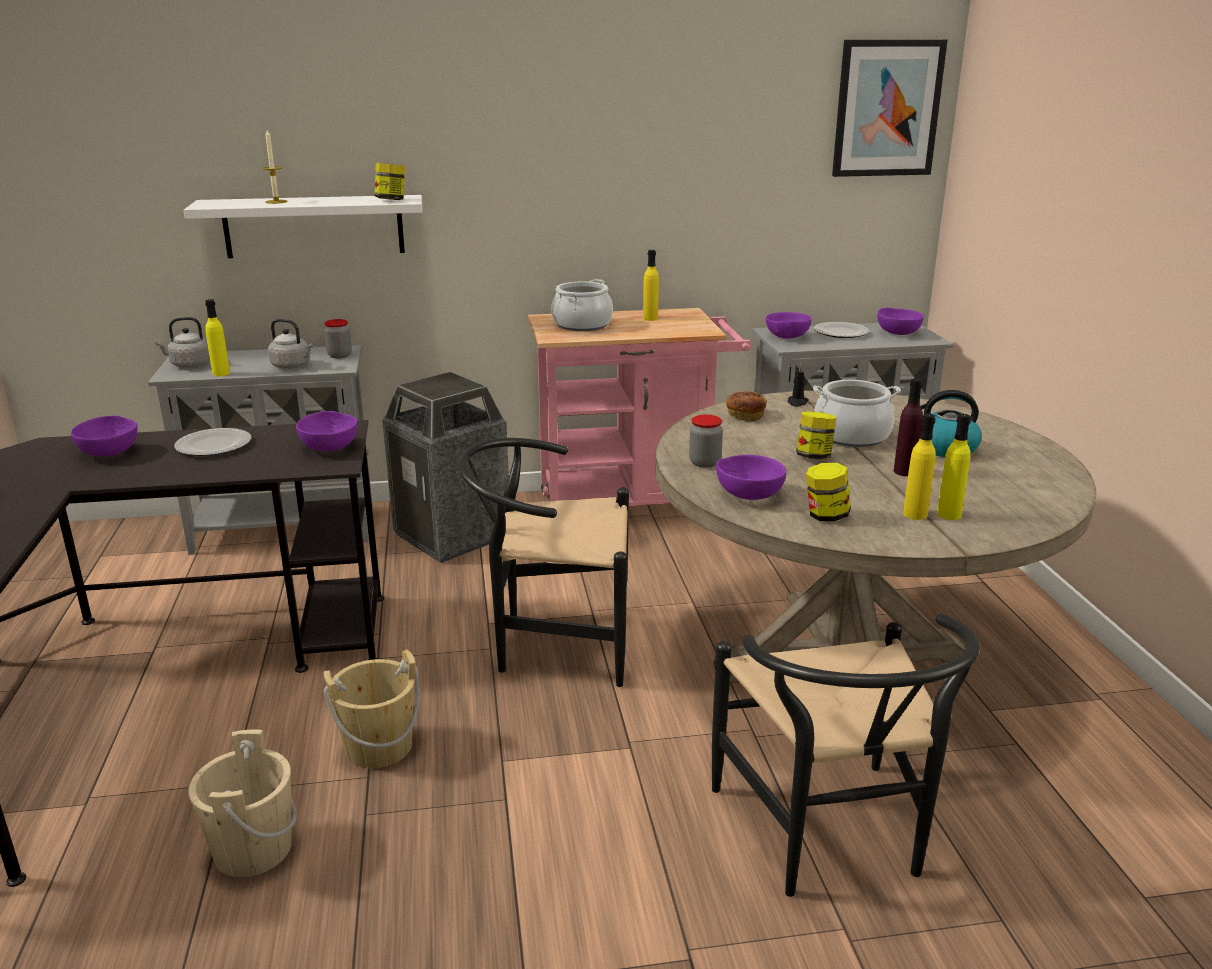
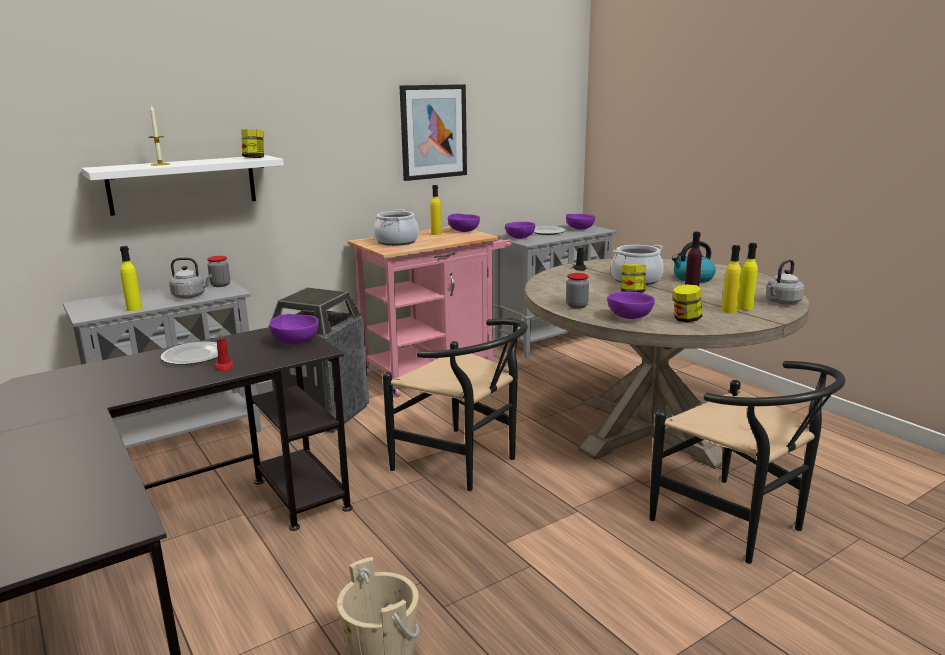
camera: 25 degrees left, 5 degrees down
purple bowl [71,416,138,457] -> purple bowl moved to [448,213,480,232]
grey kettle [155,317,210,368] -> grey kettle moved to [766,259,804,304]
beige bucket [324,650,420,768] -> none
black chair [458,438,629,687] -> black chair turned 120 degrees counterclockwise [383,318,528,491]
bread [726,391,767,421] -> none
picture [832,40,948,177] -> picture moved to [400,84,467,181]
none -> red candle [214,332,234,372]

